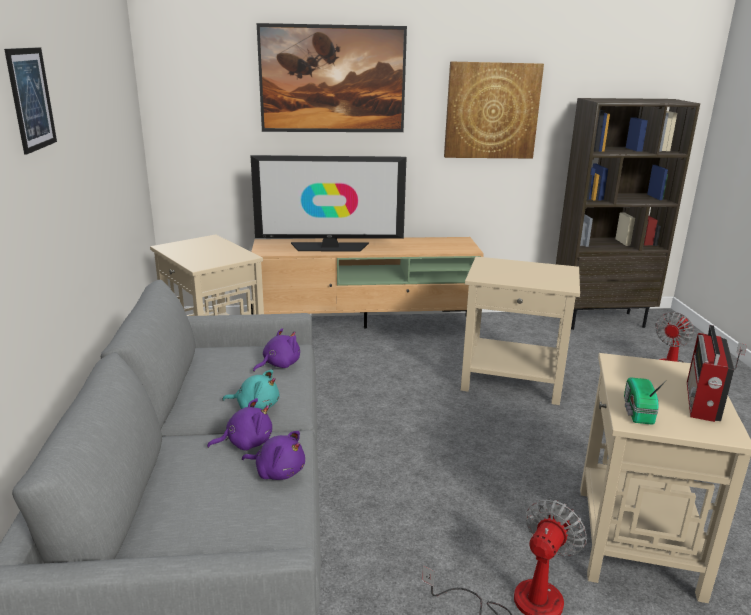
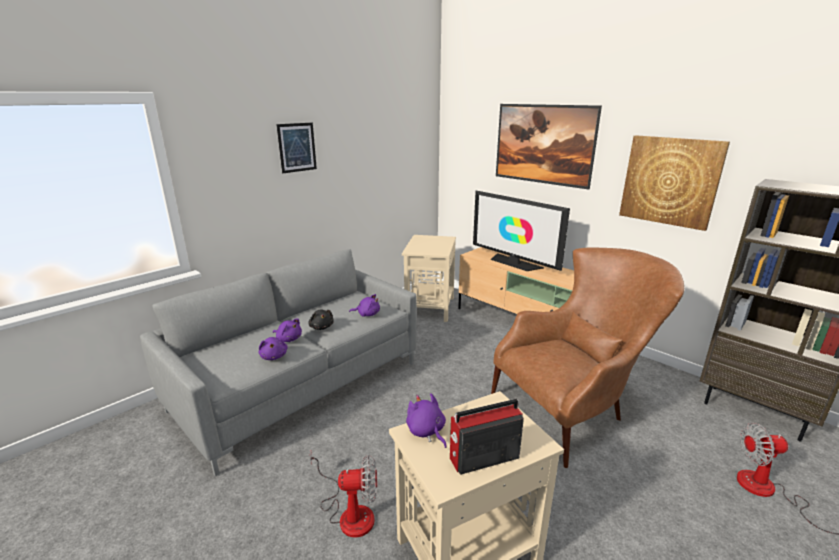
camera: 50 degrees right, 0 degrees up
turquoise plush toy [223,370,279,410] -> black plush toy [308,310,334,330]
beige side table [461,257,580,405] -> brown armchair [491,248,684,468]
radio [624,377,667,425] -> purple plush toy [406,393,447,448]

